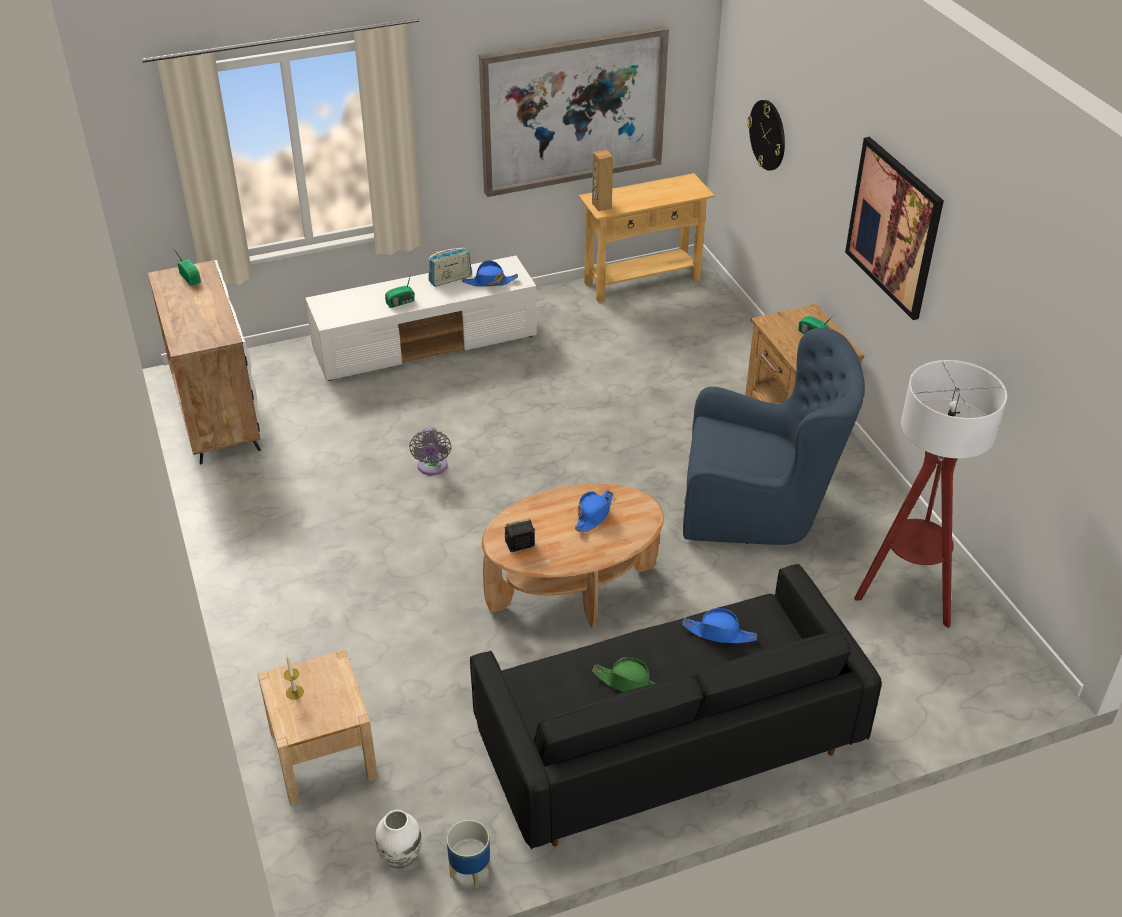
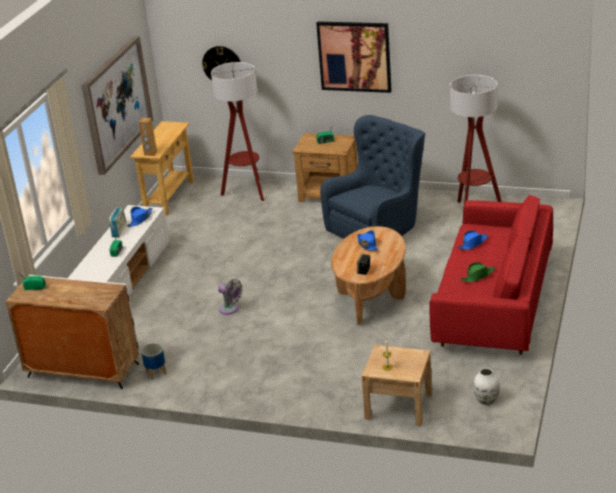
camera: 50 degrees left, 10 degrees down
planter [447,820,490,888] -> planter moved to [141,343,166,380]
black sofa [470,564,882,849] -> red sofa [429,195,553,355]
none -> floor lamp [211,62,264,201]

